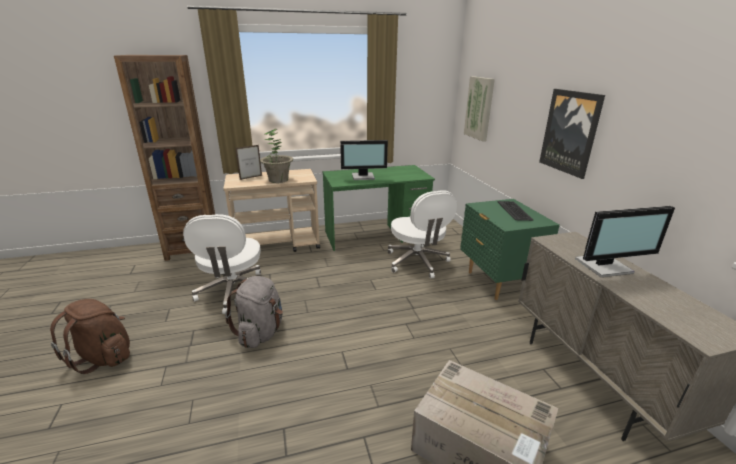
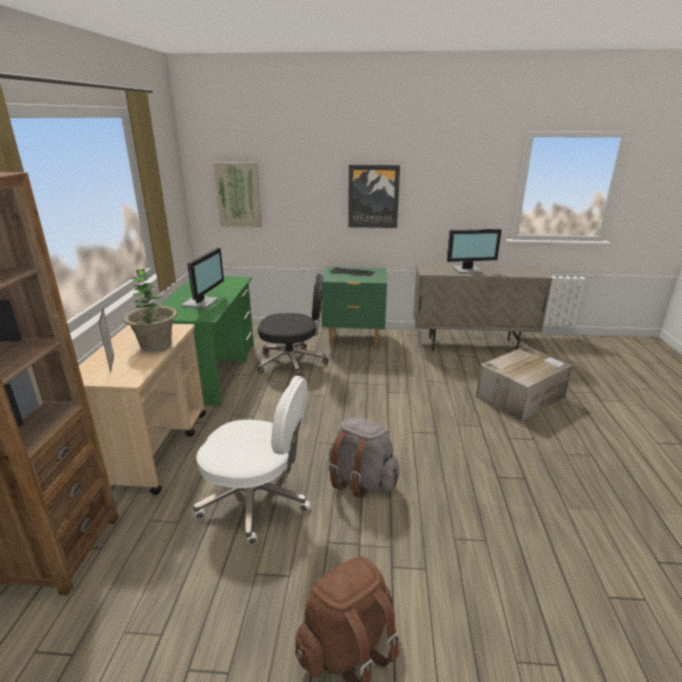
camera: 70 degrees left, 0 degrees up
white office chair [387,190,457,278] -> black office chair [257,274,329,377]
monitor [575,206,675,277] -> monitor turned 75 degrees clockwise [447,229,502,274]

